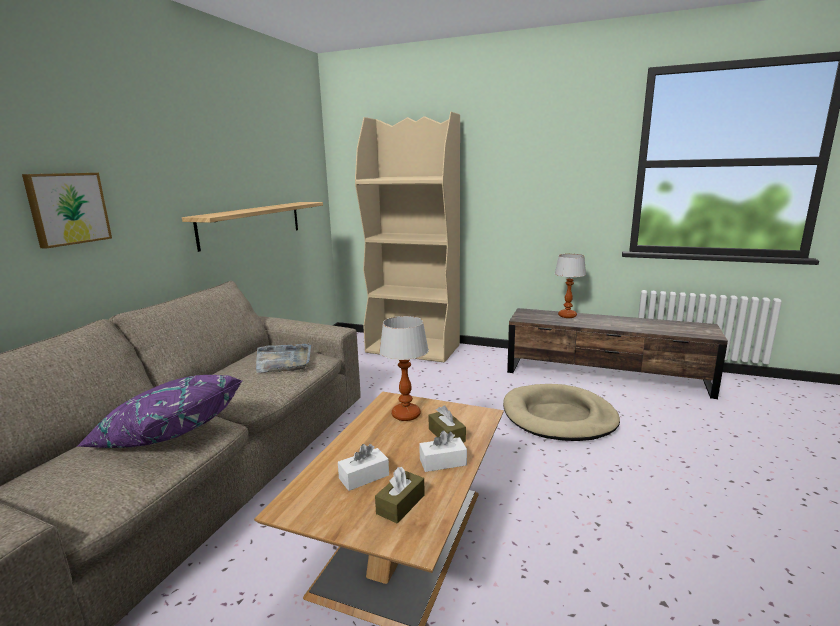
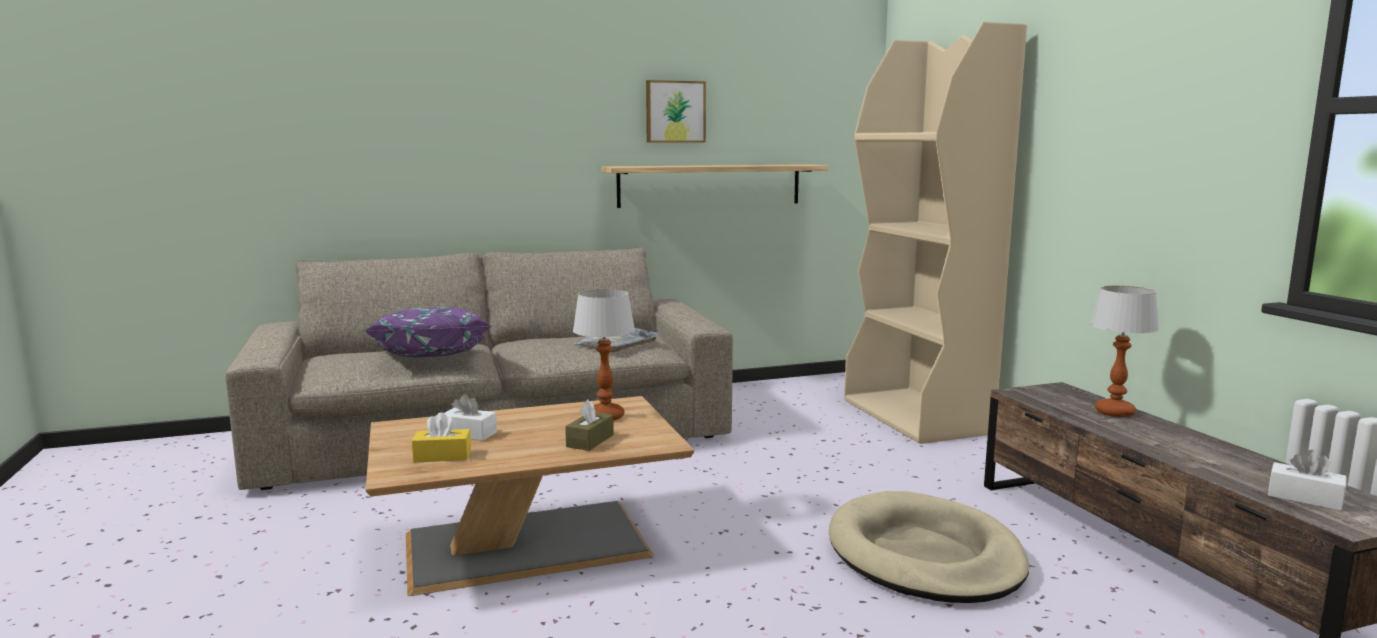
camera: 50 degrees right, 5 degrees down
picture [22,173,112,249] -> picture moved to [646,80,706,143]
brown tissue box [375,467,425,523] -> yellow tissue box [412,412,471,462]
white tissue box [419,431,467,472] -> white tissue box moved to [1268,450,1346,511]

